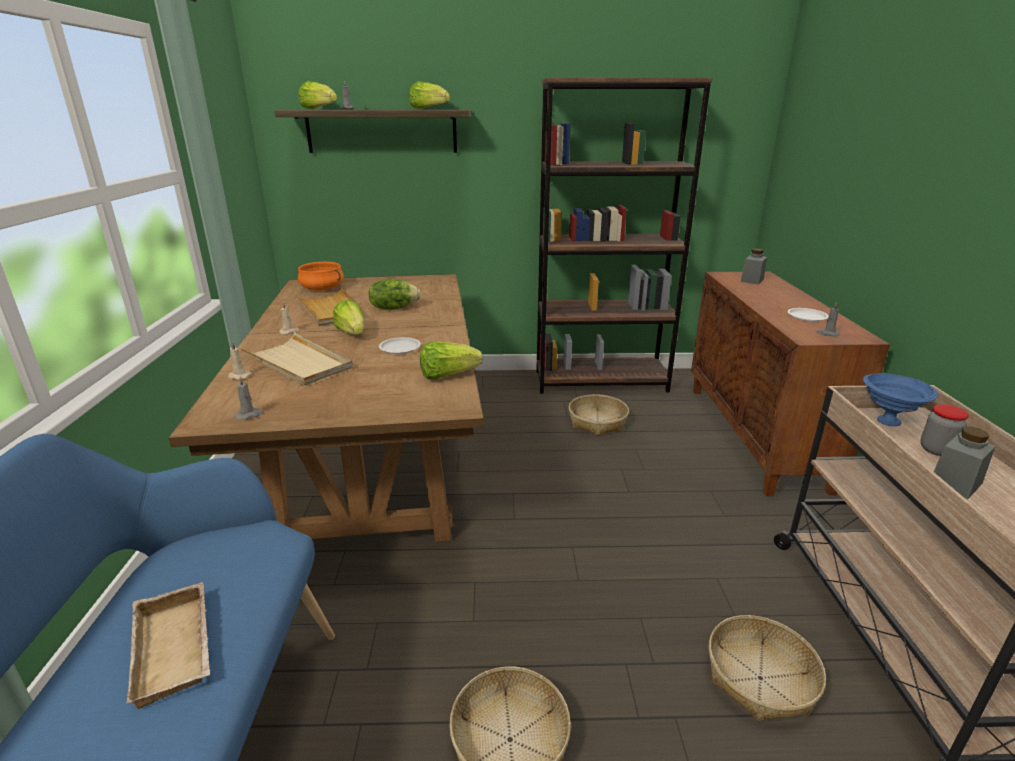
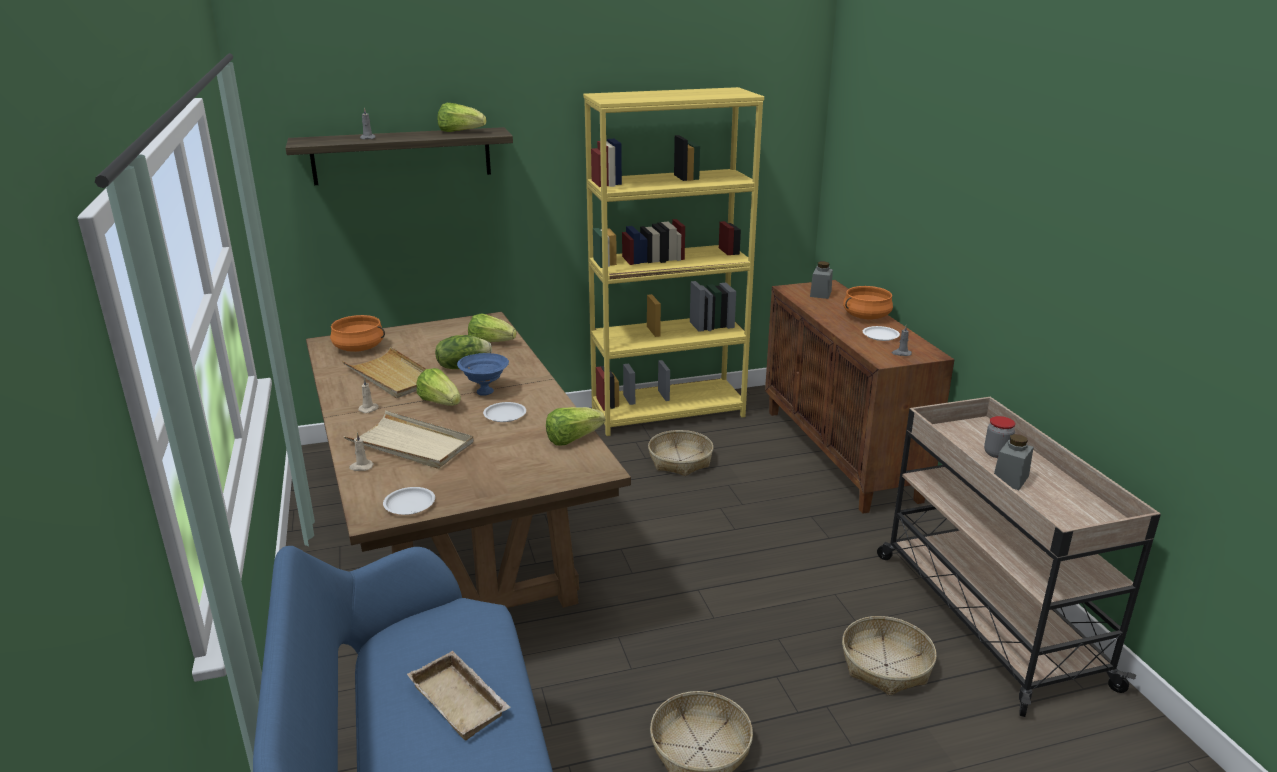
camera: 15 degrees left, 0 degrees up
grey candle [235,376,264,420] -> white plate [383,487,435,515]
lettuce [298,81,337,109] -> lettuce moved to [468,313,517,342]
brown bookcase [536,77,712,394] -> yellow bookcase [583,87,764,436]
blue bowl [863,373,938,427] -> blue bowl moved to [457,353,509,395]
none -> orange cooking pot [843,286,893,320]

